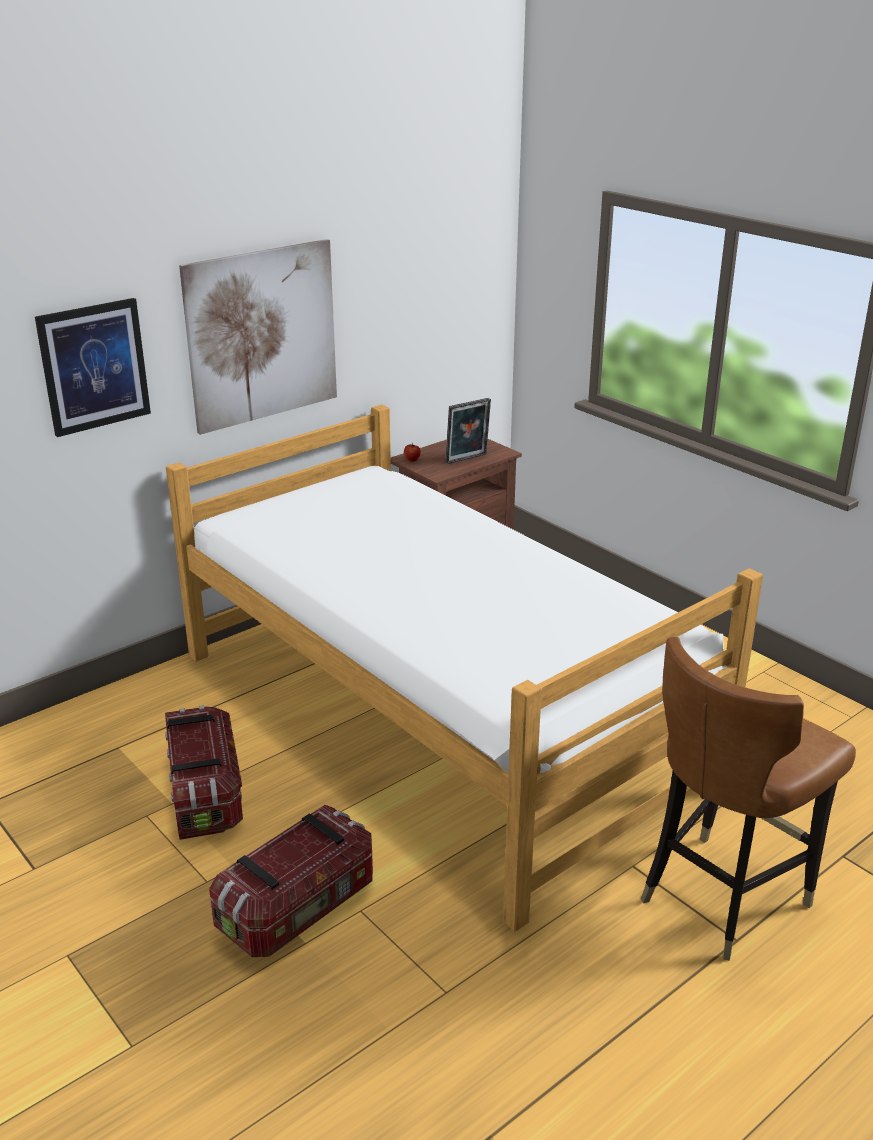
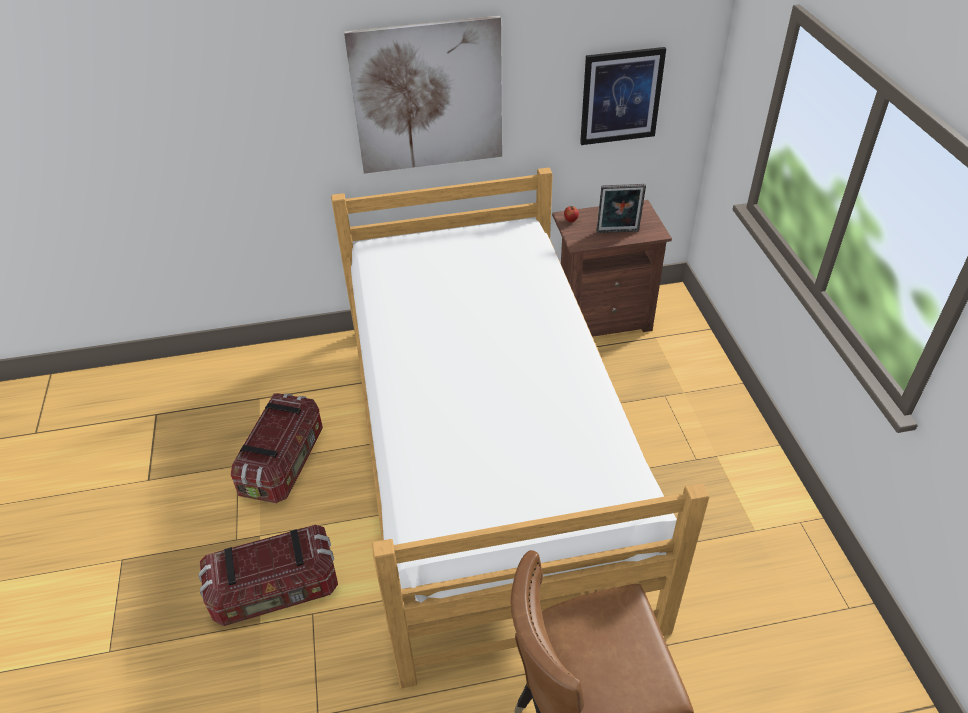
camera: 30 degrees right, 15 degrees up
picture [35,298,151,437] -> picture moved to [580,47,666,145]

